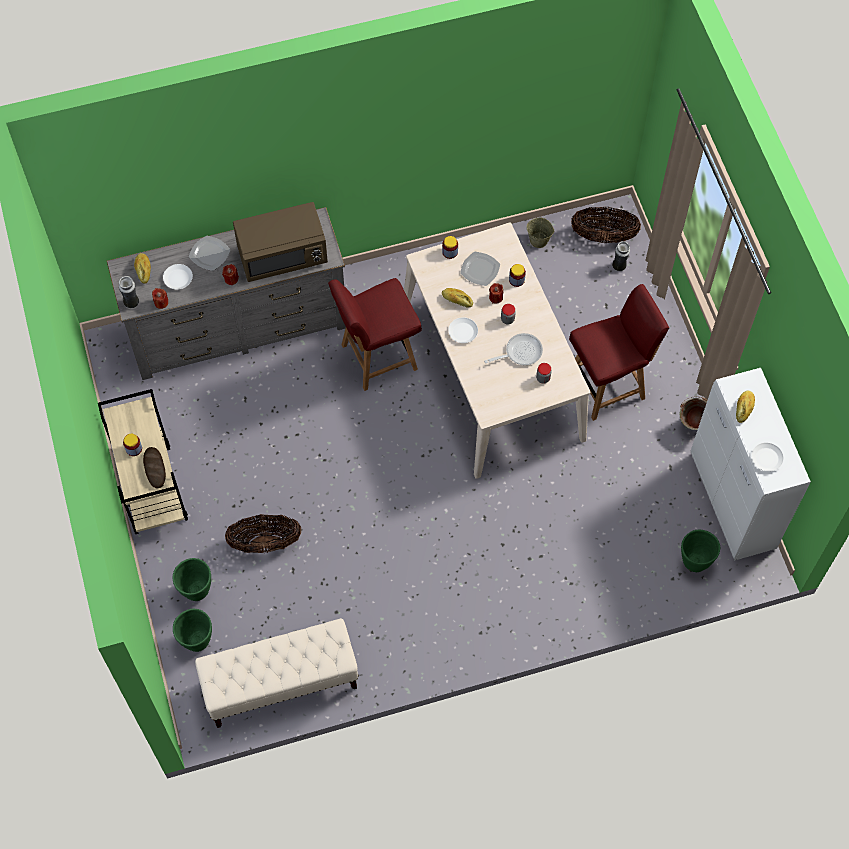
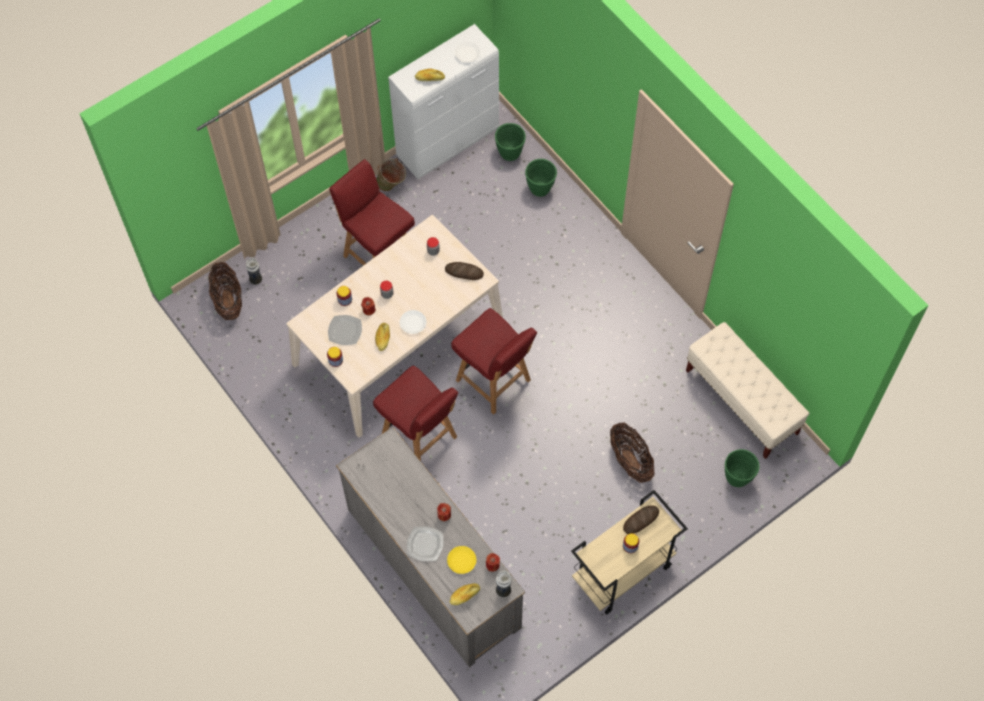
camera: 110 degrees left, 0 degrees up
white plate [163,264,193,289] -> yellow plate [447,546,476,574]
green planter [173,558,211,601] -> green planter moved to [525,159,557,197]
brown microwave [233,202,328,282] -> none
frying pan [484,333,543,365] -> none
beige bucket [527,217,554,248] -> none
none -> bread [445,262,484,280]
none -> red chair [451,308,537,415]

